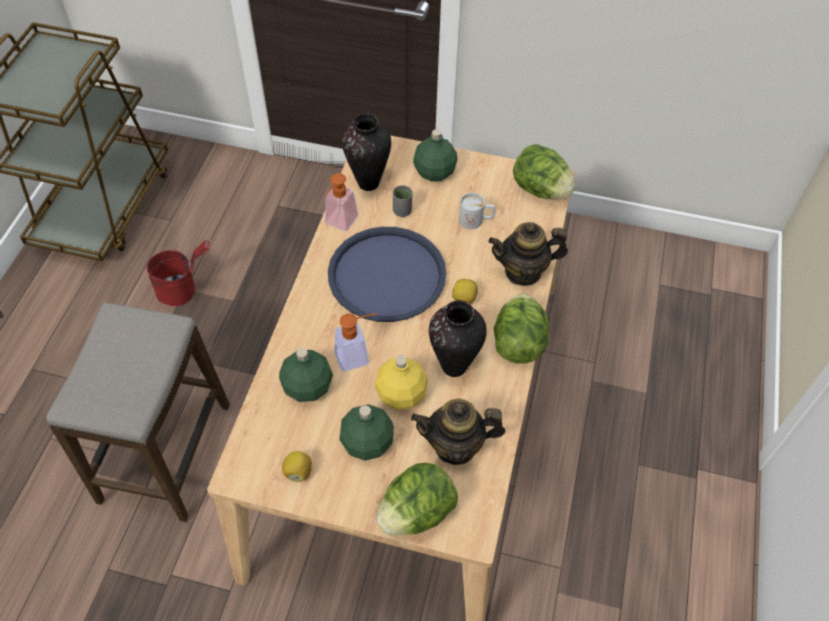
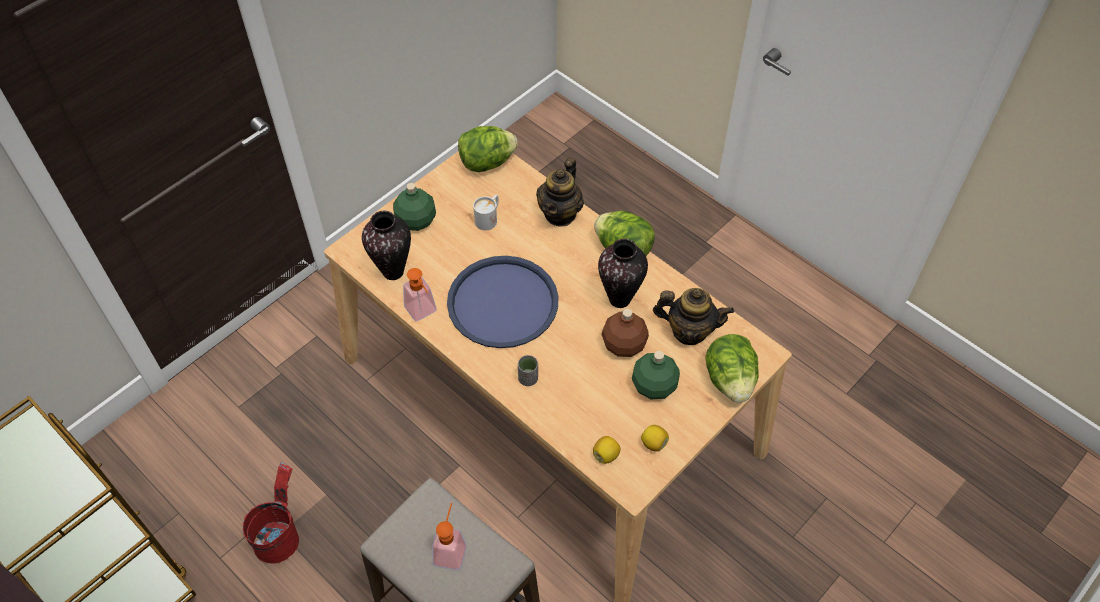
camera: 60 degrees left, 0 degrees up
green bottle [279,348,333,402] -> none
soap dispenser [334,313,377,371] -> soap dispenser moved to [432,503,466,570]
yellow bottle [374,356,428,410] -> brown bottle [601,309,649,357]
grey cup [393,185,412,217] -> grey cup moved to [518,355,538,386]
teapot [411,399,505,465] -> teapot turned 105 degrees counterclockwise [653,288,734,345]
lemon [452,279,478,304] -> lemon moved to [593,436,620,464]

